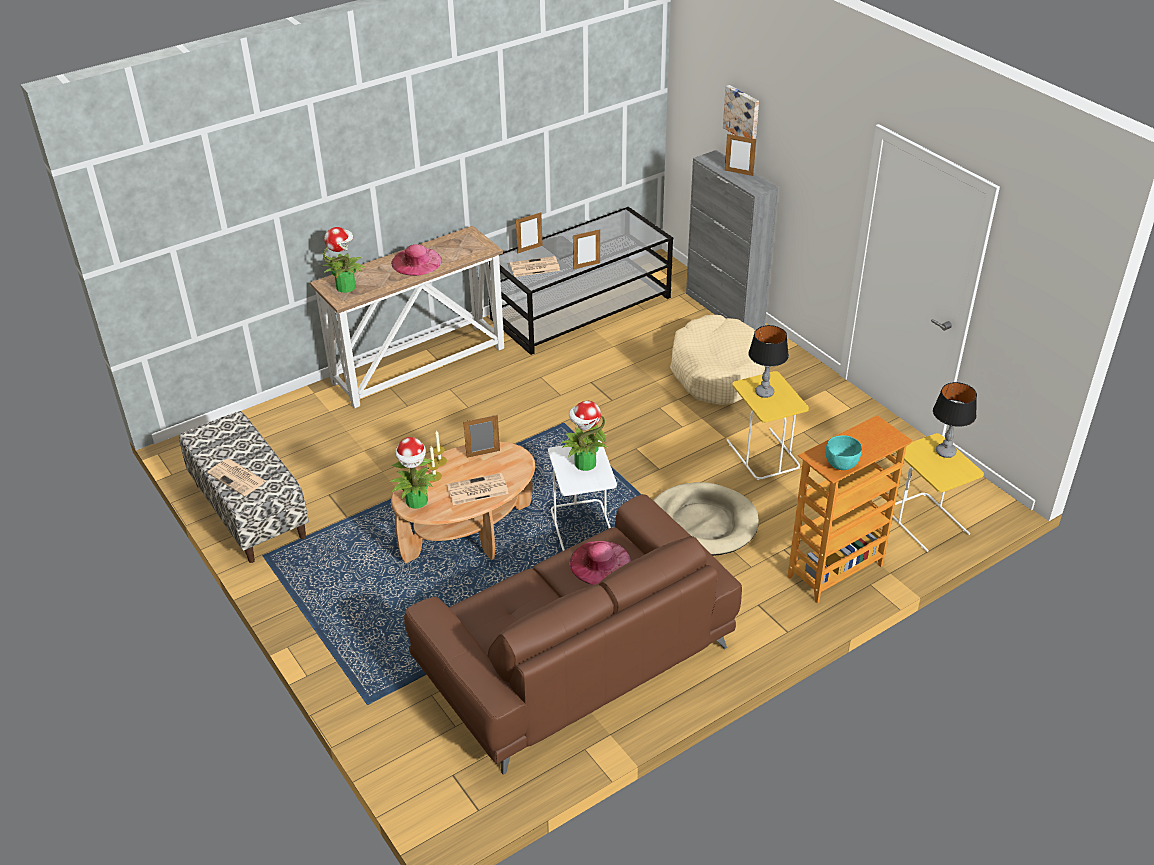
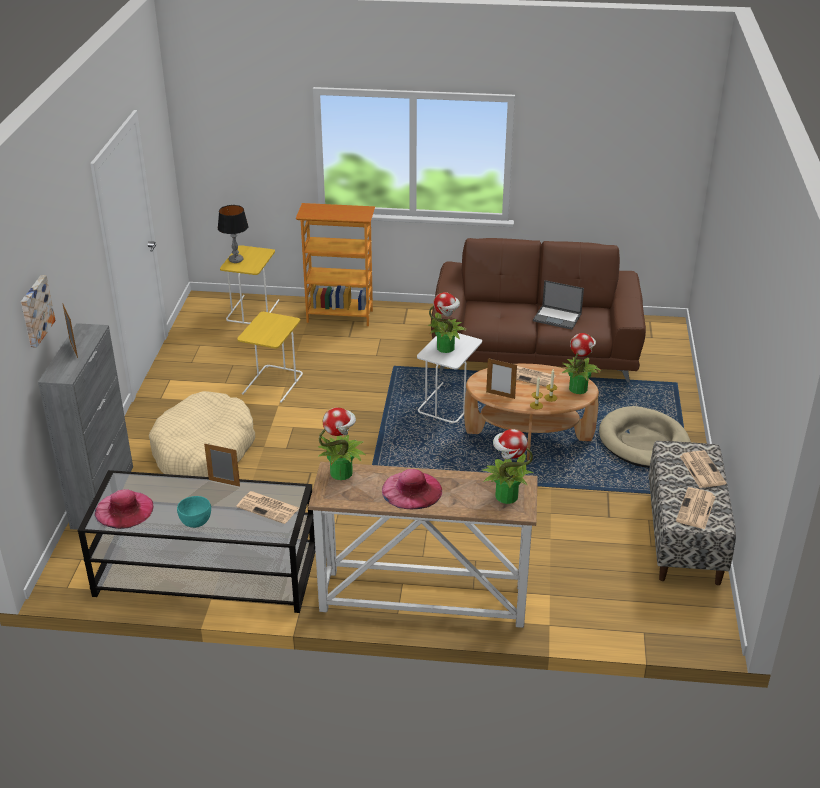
camera: 140 degrees left, 5 degrees down
picture frame [516,212,543,254] -> none
pink hat [569,541,631,585] -> pink hat moved to [95,489,154,529]
beige dog bed [653,482,759,556] -> beige dog bed moved to [599,406,691,468]
table lamp [748,325,789,398] -> none
turquoise bowl [825,435,862,470] -> turquoise bowl moved to [177,496,211,528]
none -> potted plant [317,407,366,480]
none -> laptop [533,280,584,330]
none -> newspaper [676,487,716,529]

